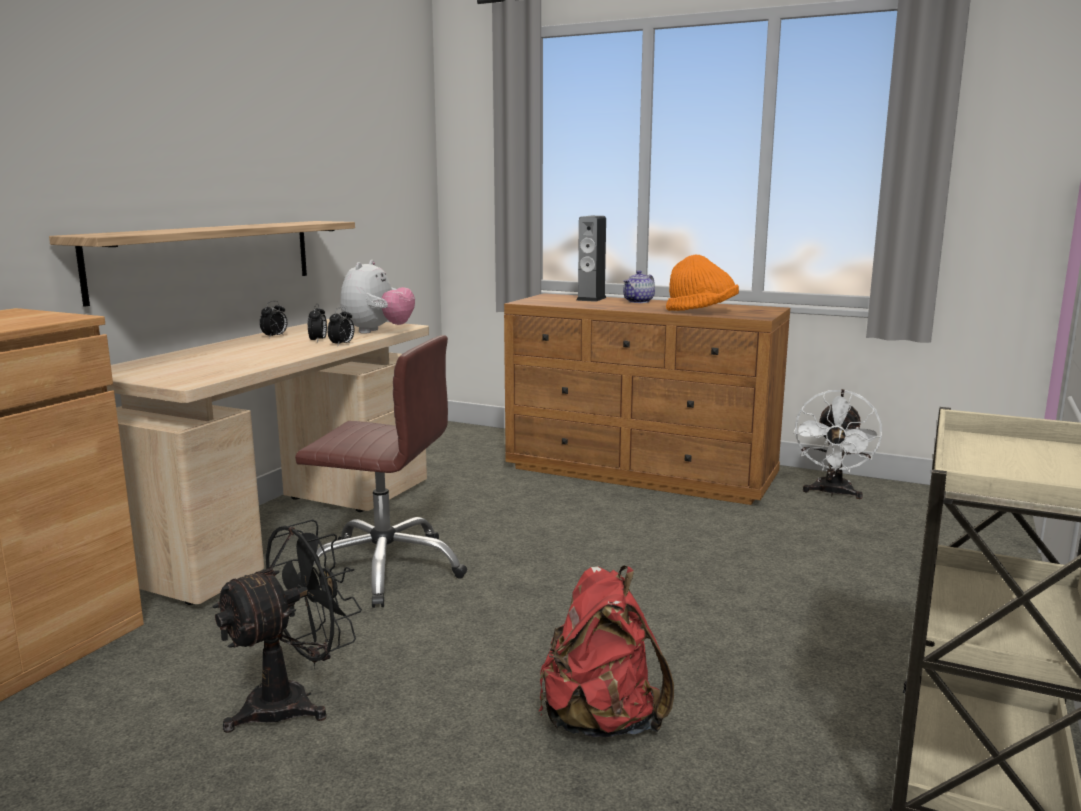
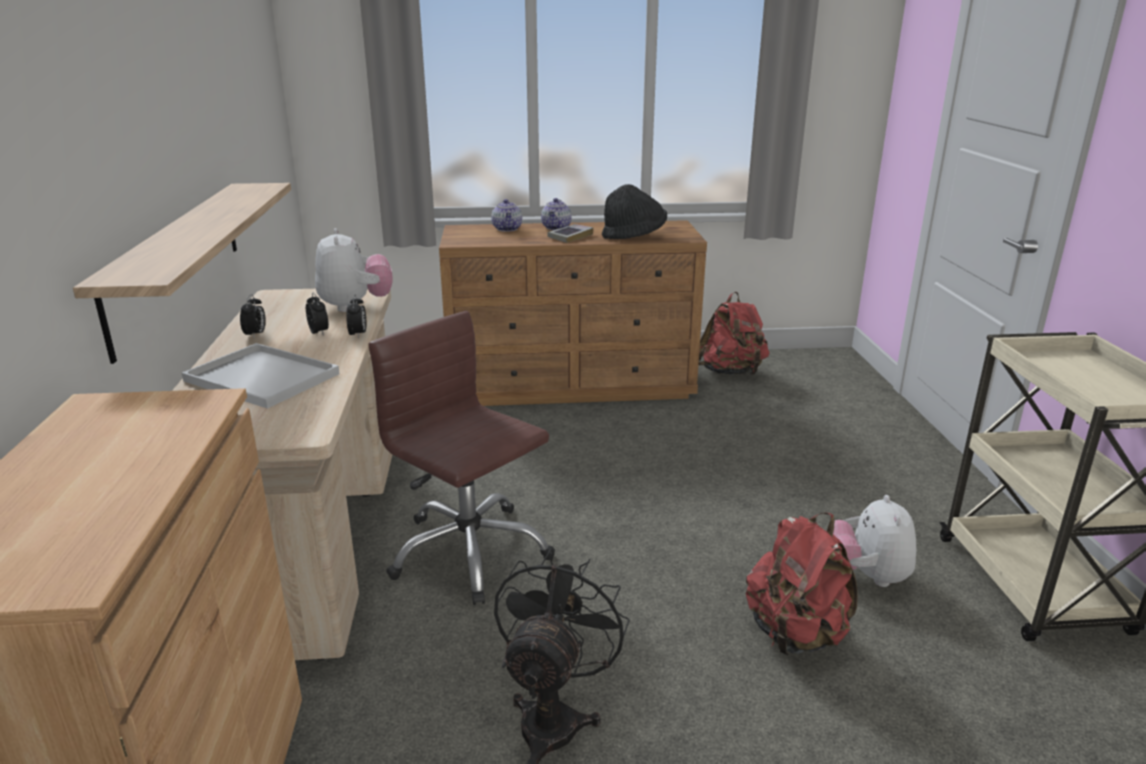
camera: 30 degrees left, 10 degrees up
brown office chair [295,335,467,608] -> brown office chair turned 120 degrees counterclockwise [369,311,555,605]
speaker [576,216,607,302] -> teapot [491,199,522,232]
orange hat [666,254,739,311] -> black hat [602,184,667,239]
white fan [793,389,882,499] -> red backpack [699,292,770,375]
none -> white tray [182,343,340,409]
none -> book [547,224,593,243]
none -> plush toy [833,495,916,587]

